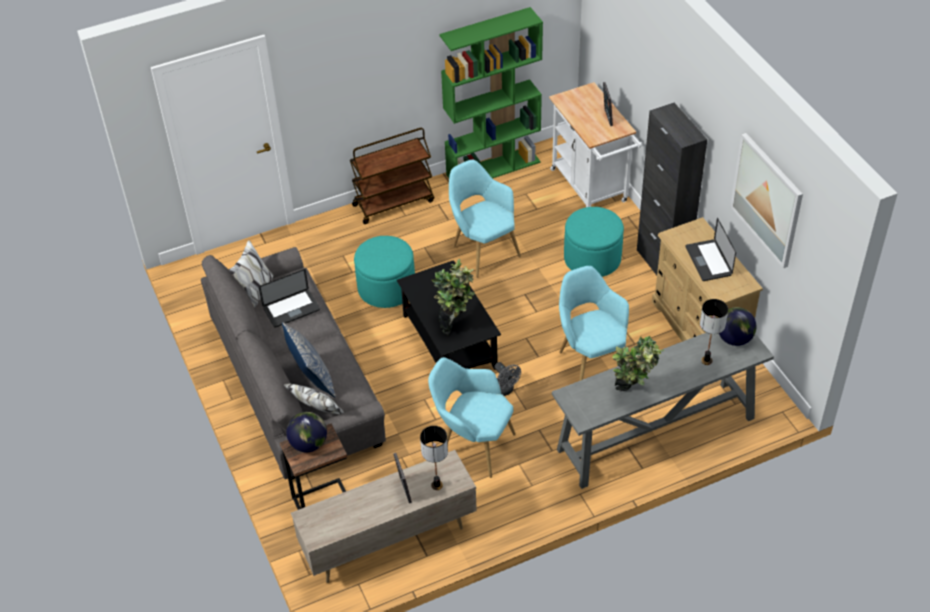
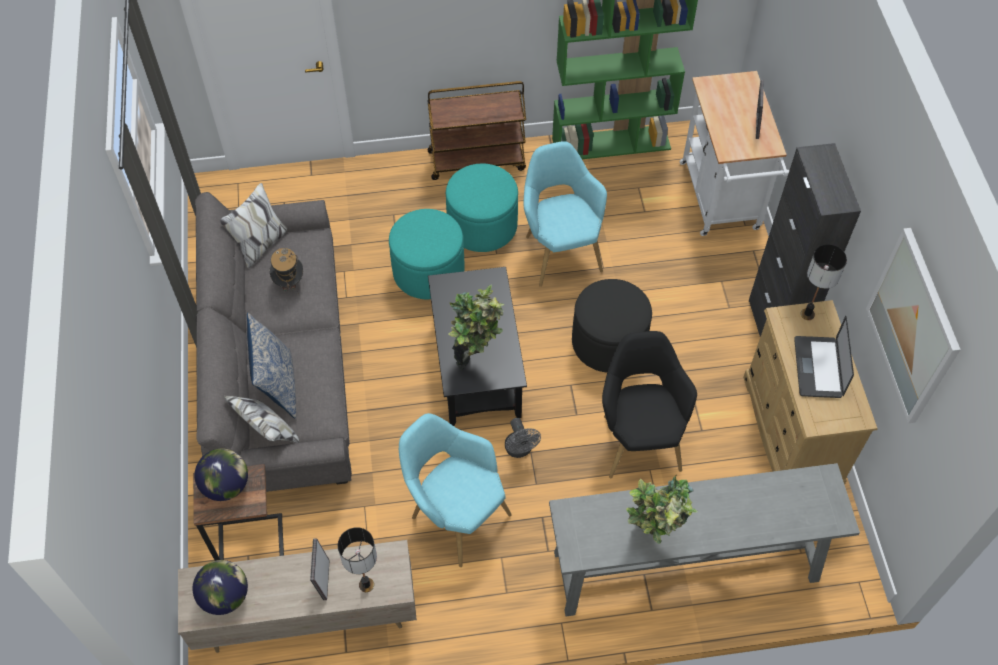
camera: 15 degrees right, 10 degrees up
laptop [259,269,320,328] -> hat [270,248,303,295]
turquoise armchair [559,266,629,381] -> black armchair [602,331,697,479]
turquoise ottoman [564,207,624,277] -> turquoise ottoman moved to [446,164,518,252]
table lamp [700,299,728,365] -> table lamp moved to [801,244,847,320]
globe [719,307,756,346] -> globe moved to [192,560,248,615]
none -> black ottoman [572,279,652,372]

